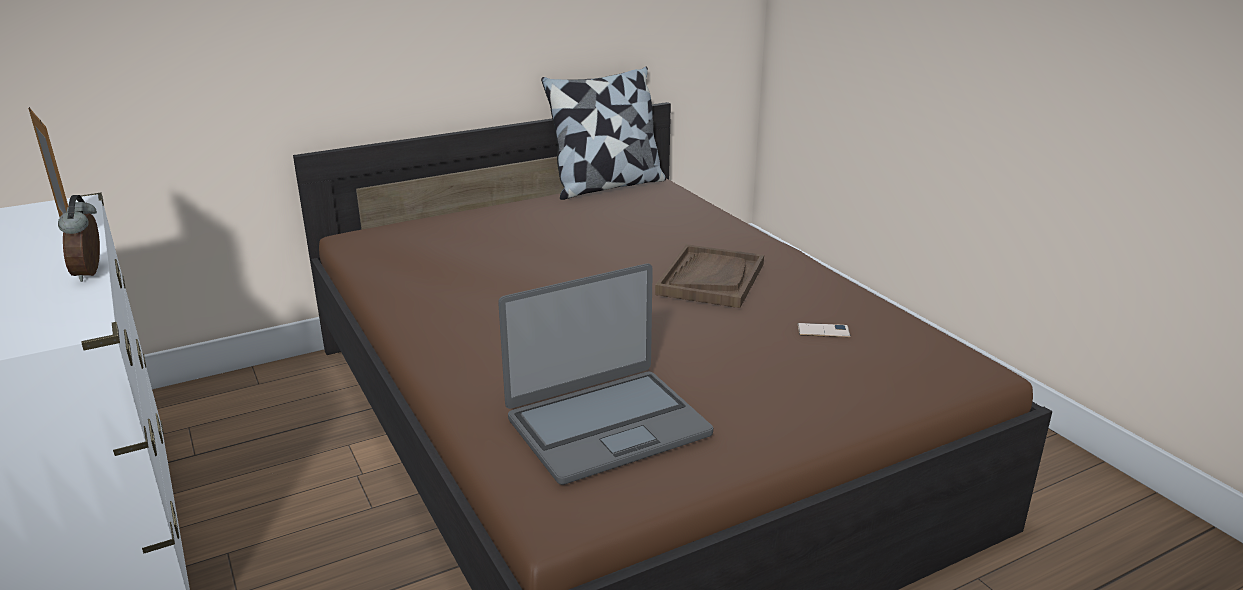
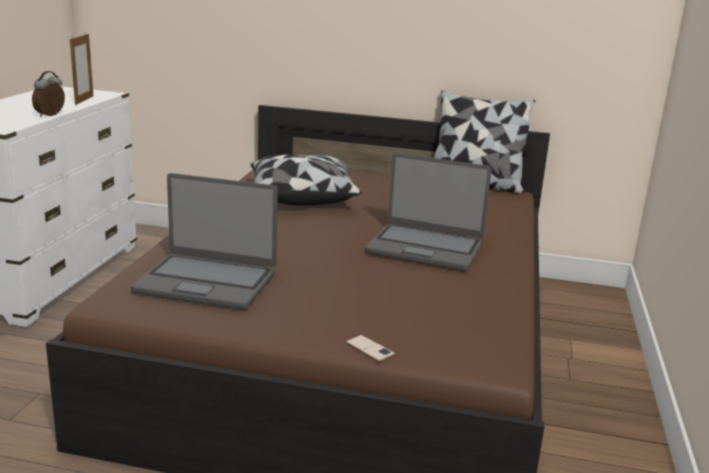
camera: 40 degrees right, 5 degrees down
brown tray [655,244,764,308] -> laptop [365,153,492,271]
phone [797,323,851,338] -> phone moved to [346,335,395,362]
none -> pillow [250,155,361,206]

